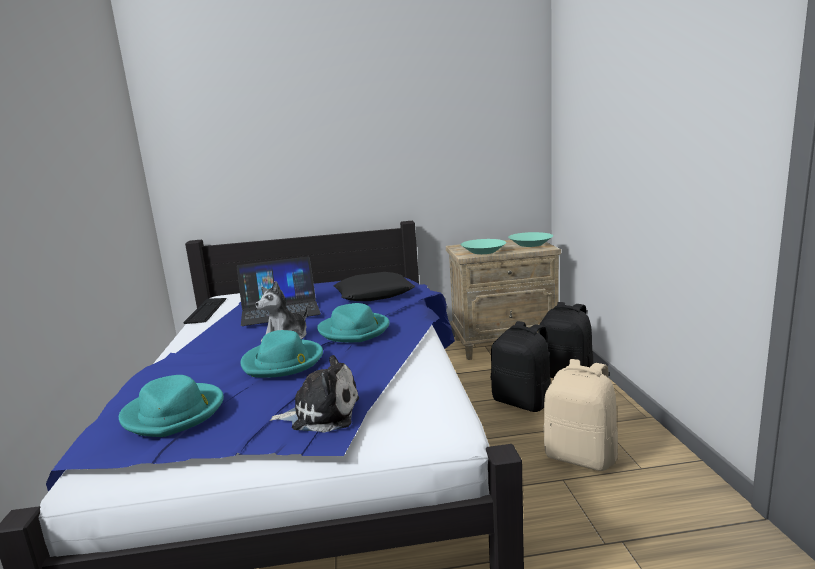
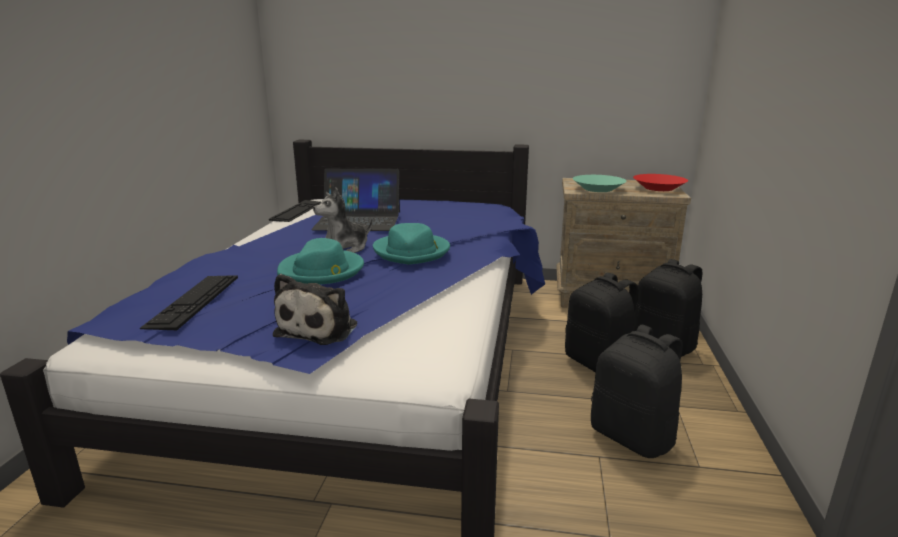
camera: 15 degrees right, 5 degrees up
turquoise hat [119,375,224,437] -> keyboard [140,275,238,330]
plush toy [270,355,359,433] -> plush toy turned 90 degrees clockwise [273,274,357,345]
black pillow [333,272,415,301] -> none
turquoise bowl [508,232,553,247] -> red bowl [633,174,688,191]
beige backpack [543,359,618,471] -> black backpack [591,325,683,458]

